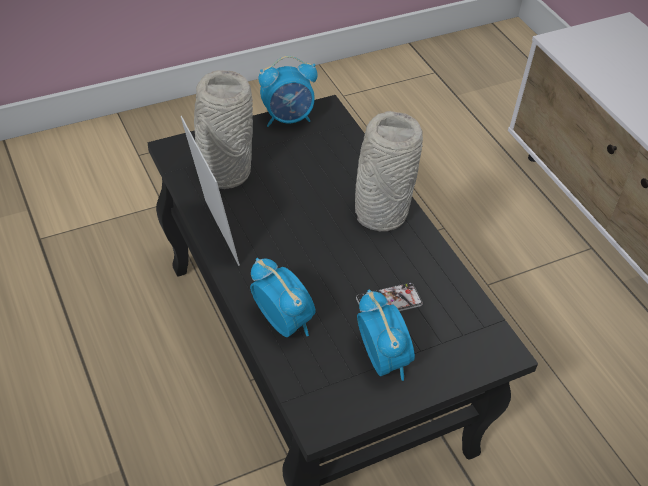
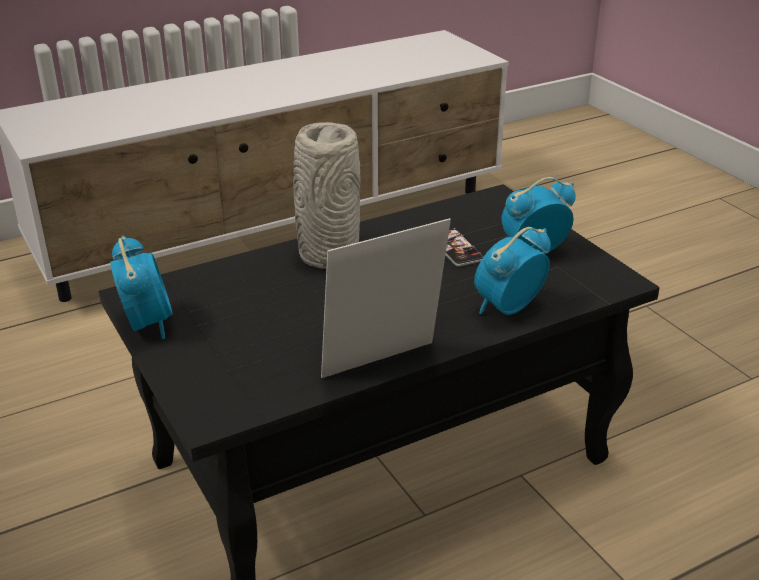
camera: 90 degrees left, 15 degrees down
grey vase [194,70,253,189] -> none

